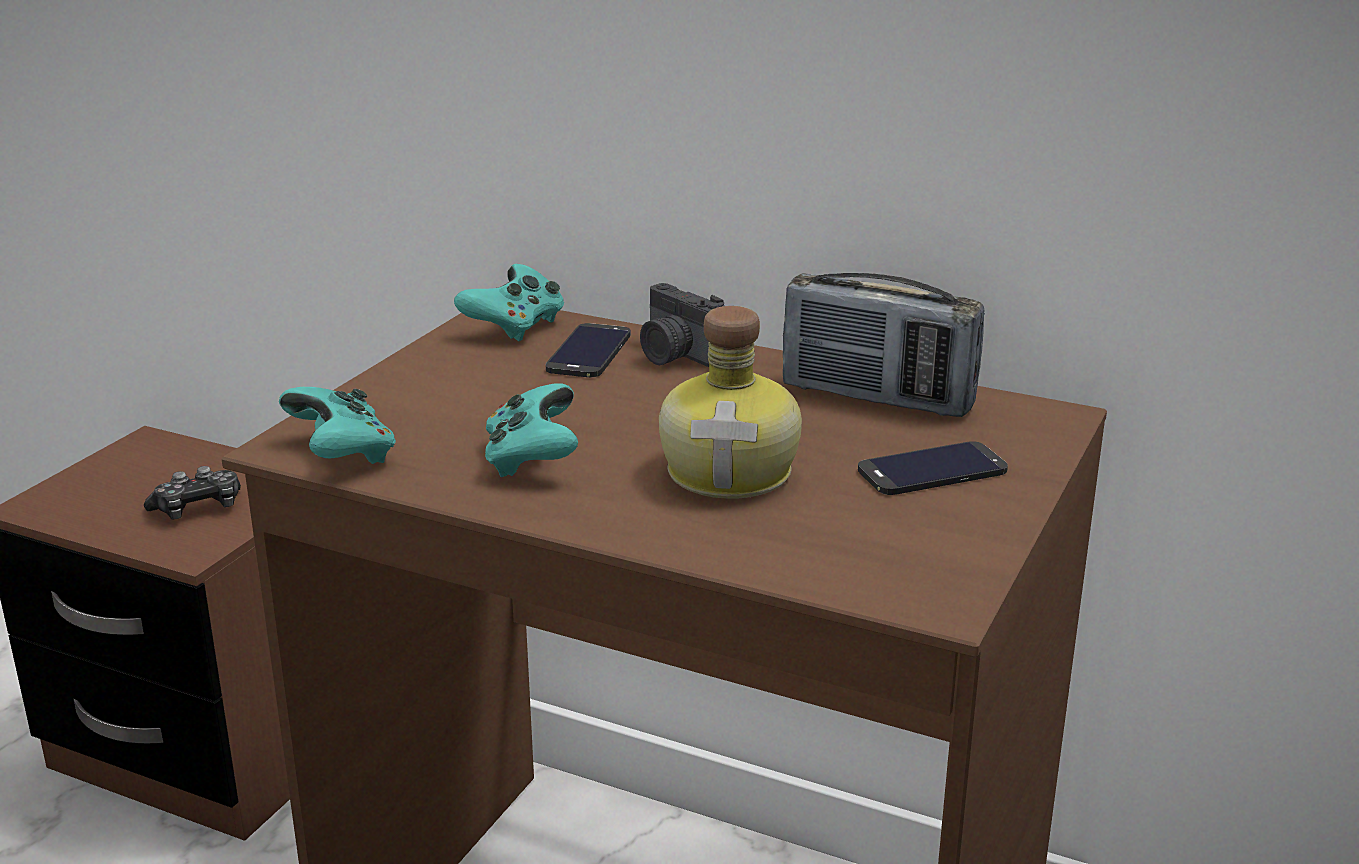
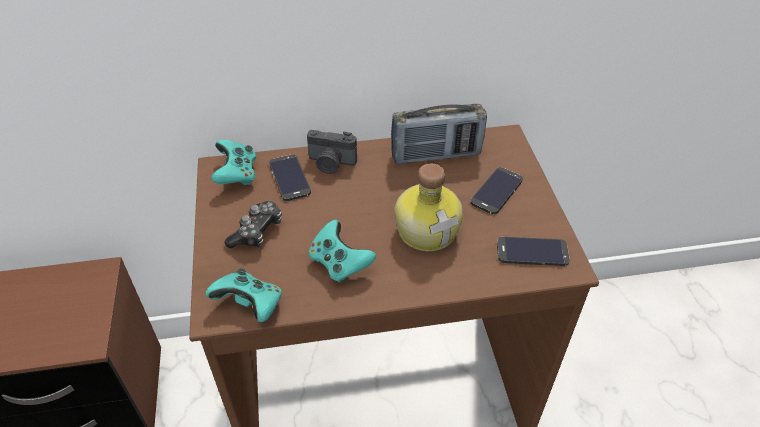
camera: 35 degrees left, 20 degrees up
game controller [144,466,241,519] -> game controller moved to [224,201,282,248]
none -> phone [497,237,570,266]

